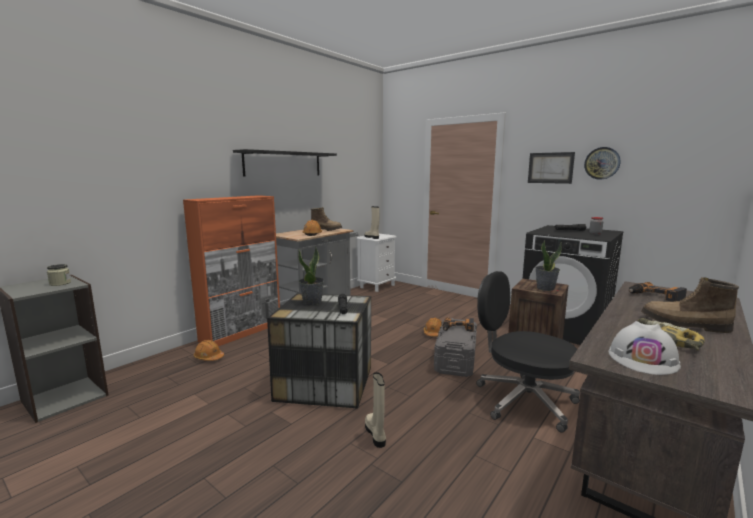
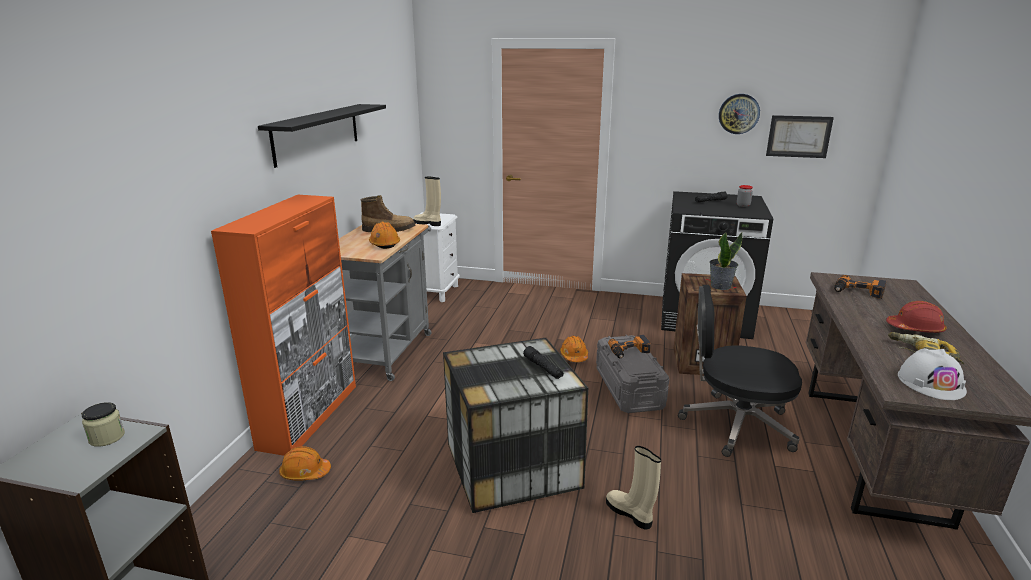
camera: 25 degrees left, 10 degrees up
potted plant [298,247,324,305] -> none
picture [528,152,575,184] -> picture moved to [766,115,834,158]
boot [641,277,739,333] -> red hard hat [886,301,947,333]

